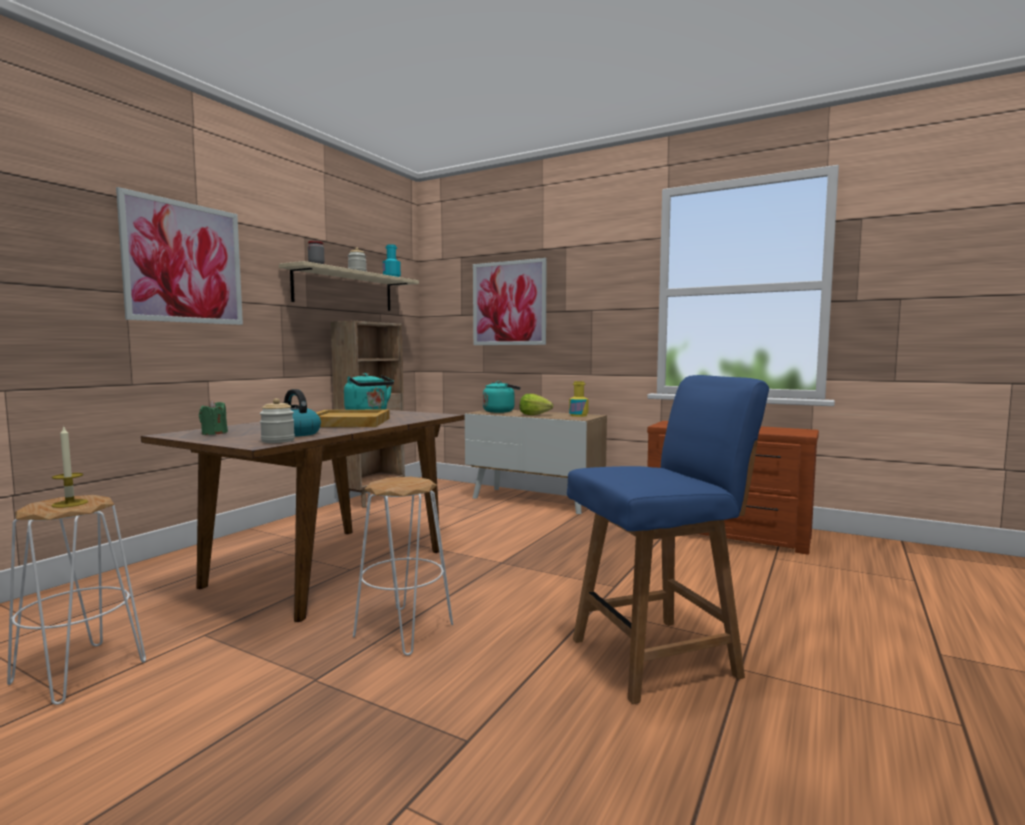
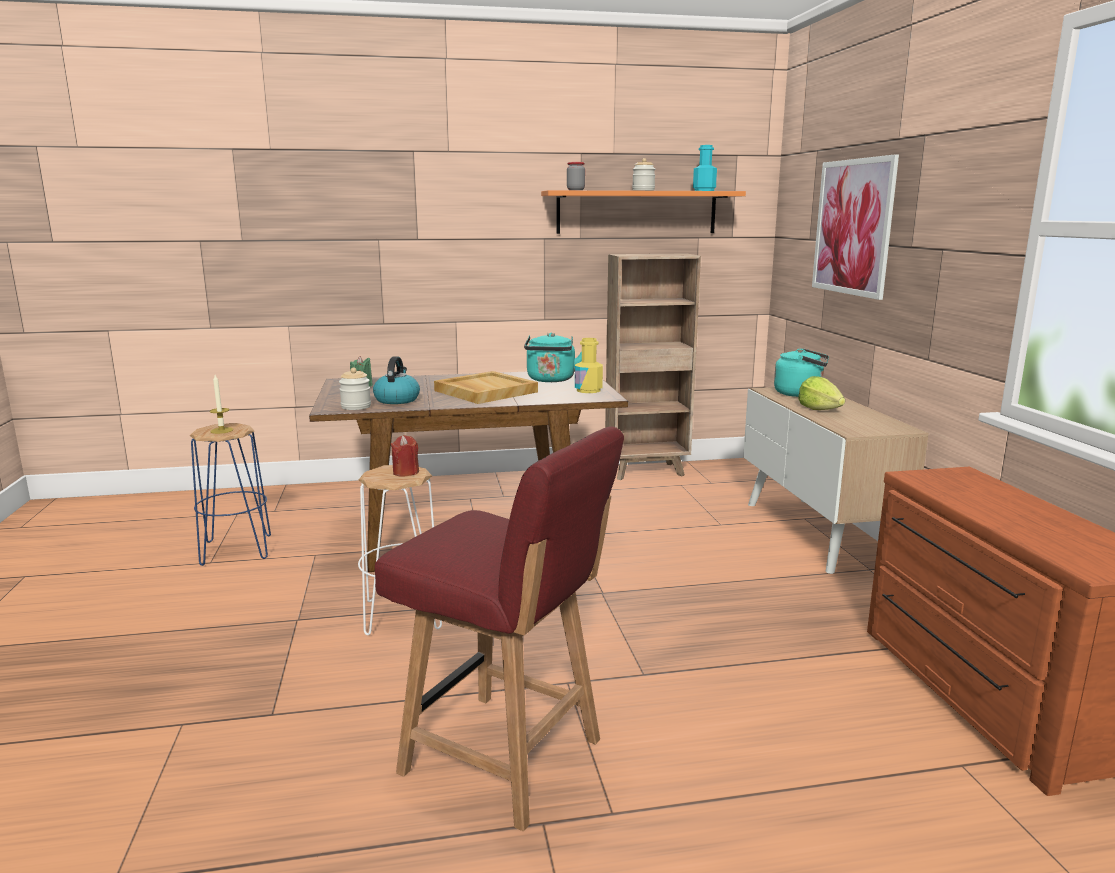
camera: 50 degrees right, 10 degrees up
white stool [7,495,146,705] -> blue stool [190,423,271,566]
picture [116,187,243,325] -> none
beige shelf [279,261,419,311] -> orange shelf [541,190,746,234]
blue chair [567,375,769,704] -> red chair [375,426,624,831]
yellow bottle [569,381,589,417] -> yellow bottle moved to [575,338,603,393]
none -> red candle [391,435,419,476]

